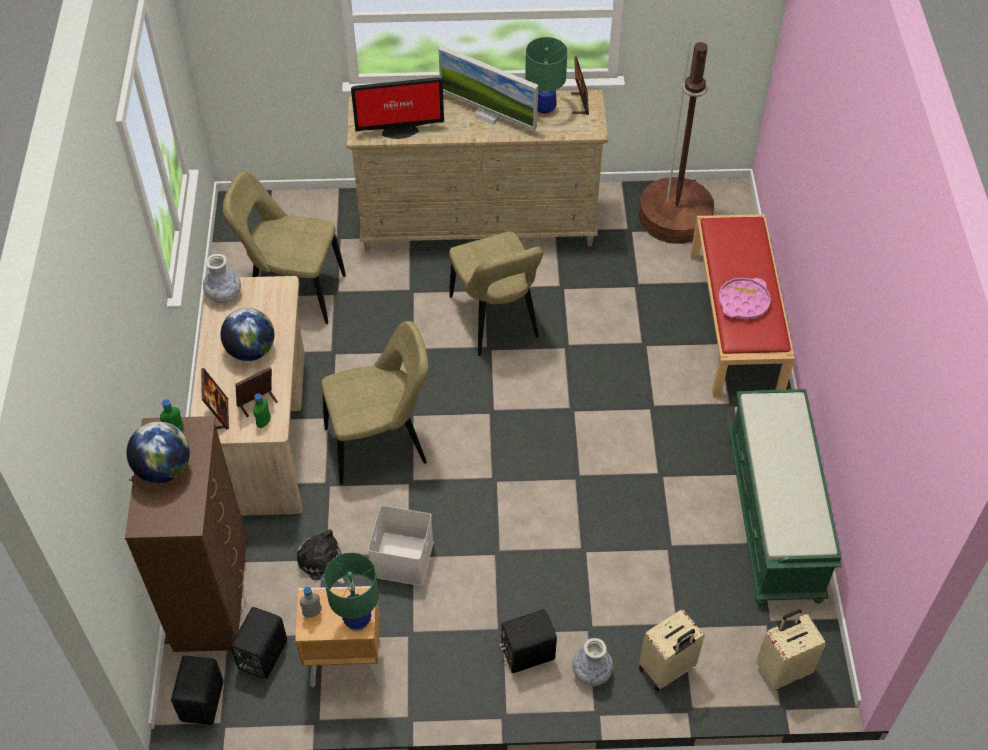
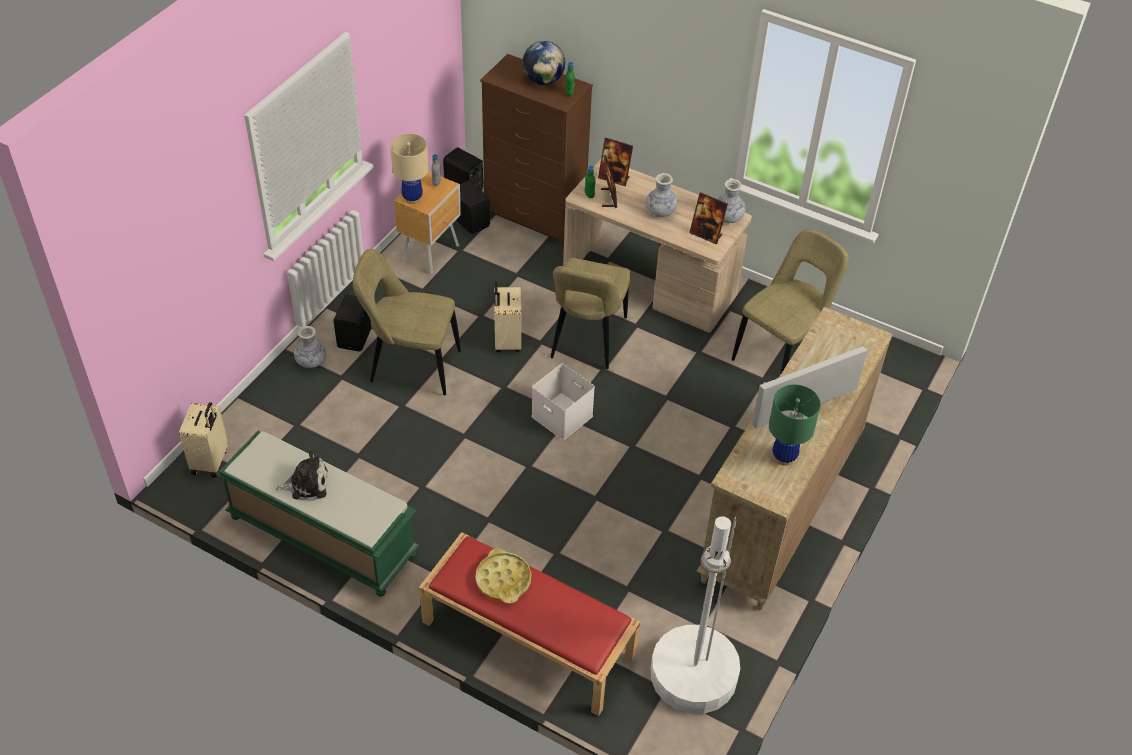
camera: 120 degrees right, 5 degrees down
globe [221,308,274,361] -> vase [646,173,678,217]
plush toy [297,529,344,584] -> plush toy moved to [276,451,328,501]
green table lamp [324,553,379,631] -> beige table lamp [390,134,429,204]
monitor [351,78,444,139] -> none
white storage box [368,505,433,586] -> white storage box moved to [531,363,595,440]
beige chair [449,231,543,356] -> beige chair moved to [353,249,461,396]
picture frame [571,56,589,115] -> picture frame moved to [689,192,728,244]
brown floor lamp [639,42,714,244] -> white floor lamp [651,516,740,714]
beige suitcase [639,609,705,692] -> beige suitcase moved to [494,282,521,352]
pink tray [719,278,771,319] -> yellow tray [476,548,531,604]

